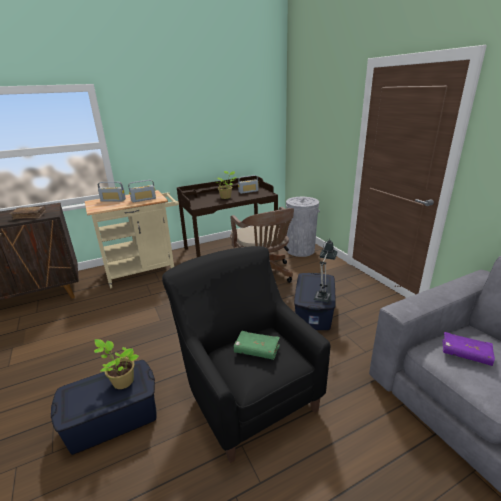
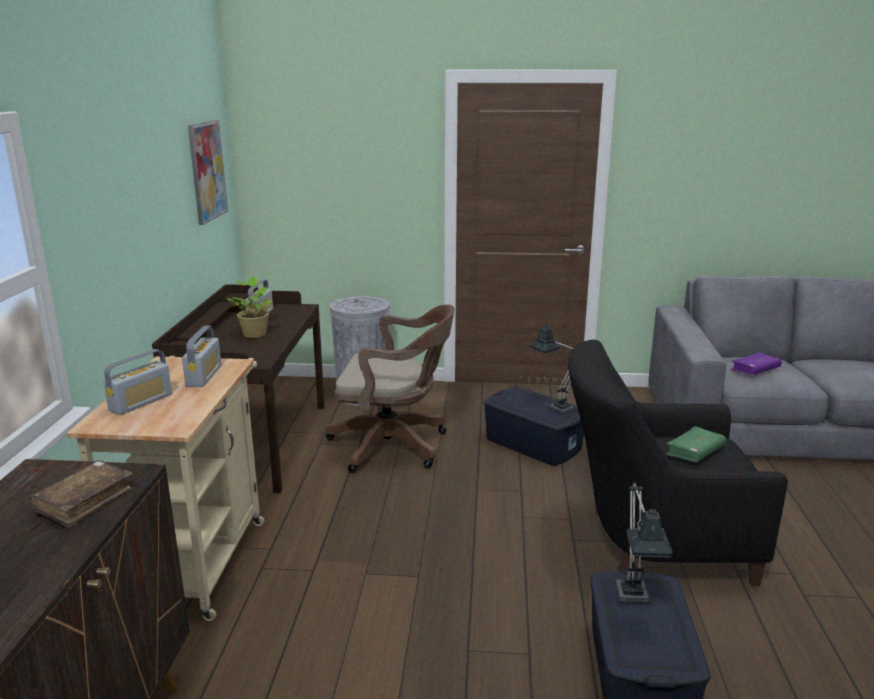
camera: 60 degrees left, 5 degrees down
potted plant [94,339,139,389] -> table lamp [612,482,673,604]
none -> picture [188,120,228,225]

